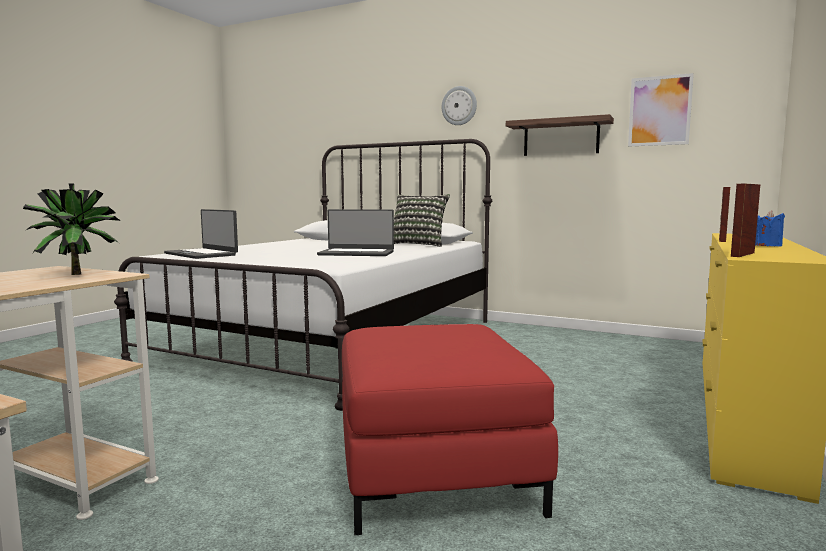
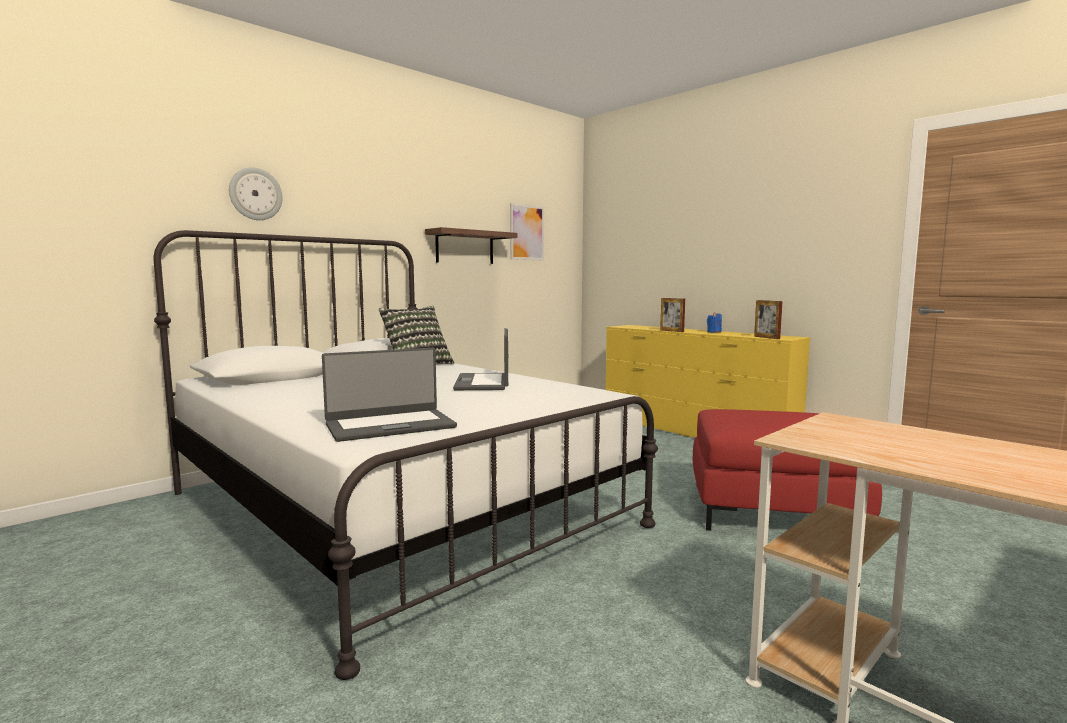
camera: 70 degrees left, 0 degrees up
potted plant [23,183,121,275] -> none
laptop [317,209,394,256] -> laptop turned 150 degrees clockwise [453,328,508,390]
wall clock [442,86,477,125] -> wall clock moved to [229,167,283,220]

